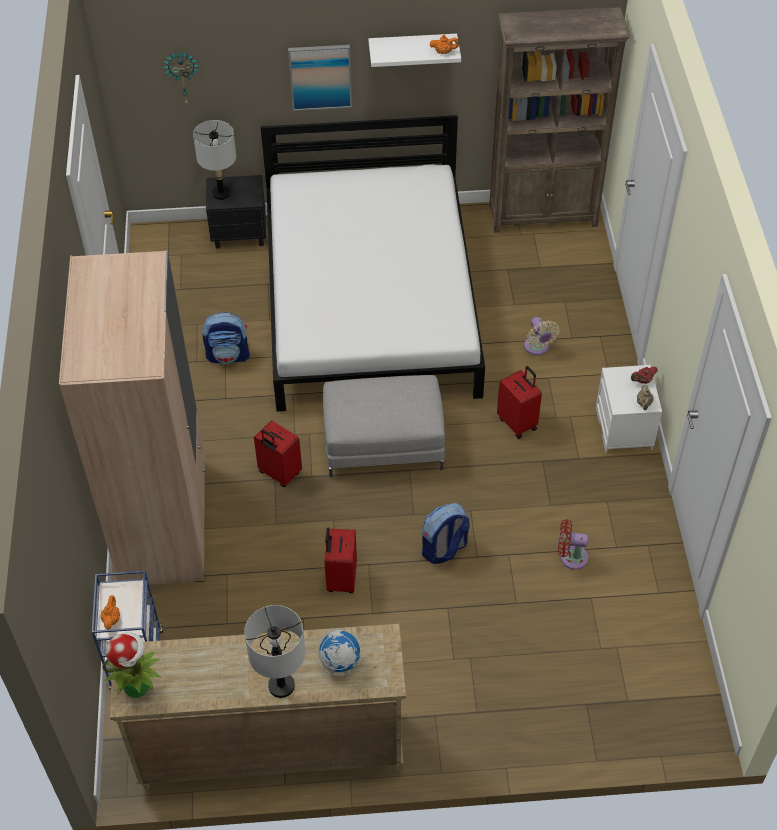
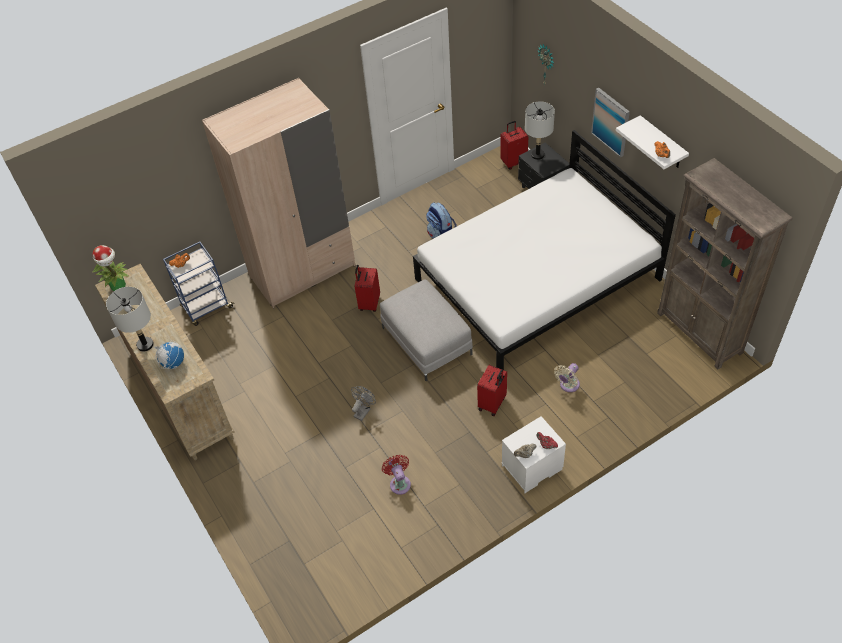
camera: 65 degrees right, 0 degrees up
red suitcase [324,528,357,593] -> red suitcase moved to [500,121,528,169]
backpack [422,503,470,564] -> grey fan [351,386,376,421]

